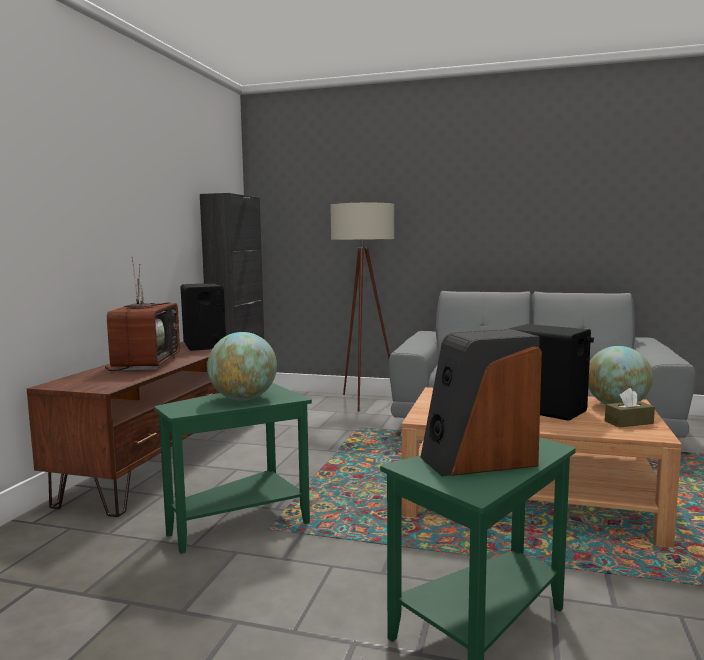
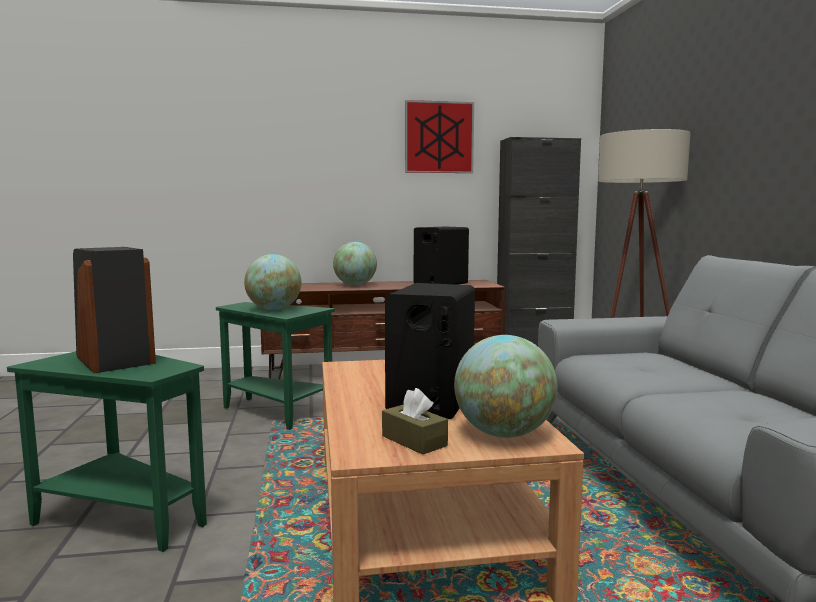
camera: 65 degrees right, 0 degrees up
television [105,256,180,371] -> globe [333,242,377,286]
none -> picture [405,100,474,173]

